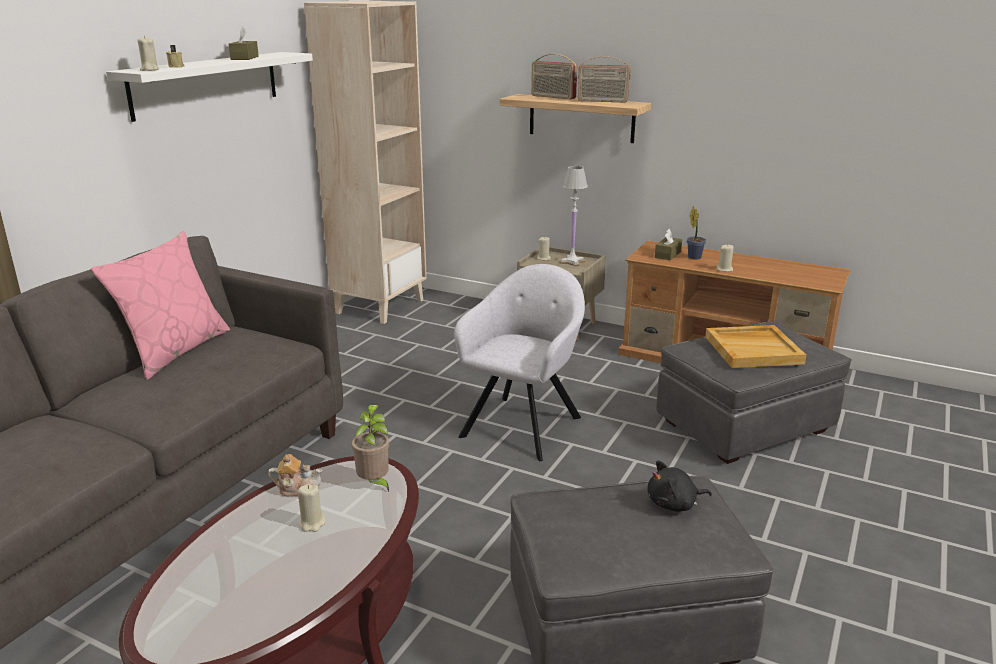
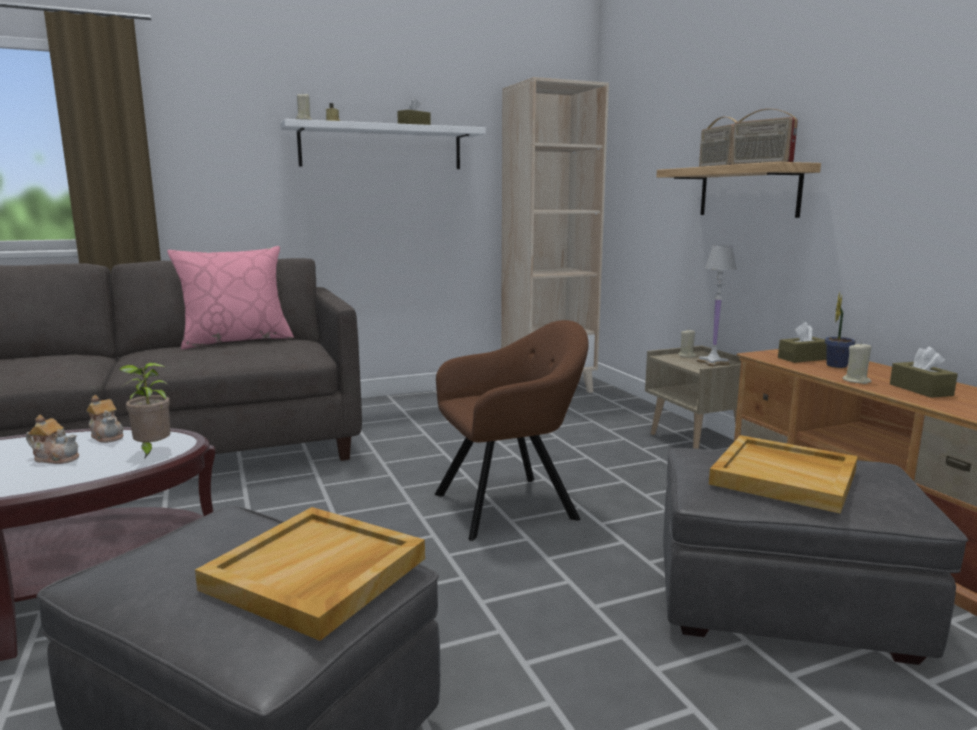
camera: 40 degrees right, 10 degrees down
beige candle [298,484,326,532] -> teapot [26,415,79,464]
grey armchair [454,264,585,461] -> brown armchair [435,320,589,541]
black plush toy [647,460,712,512] -> beige tray [195,507,425,641]
none -> brown tissue box [890,347,958,398]

